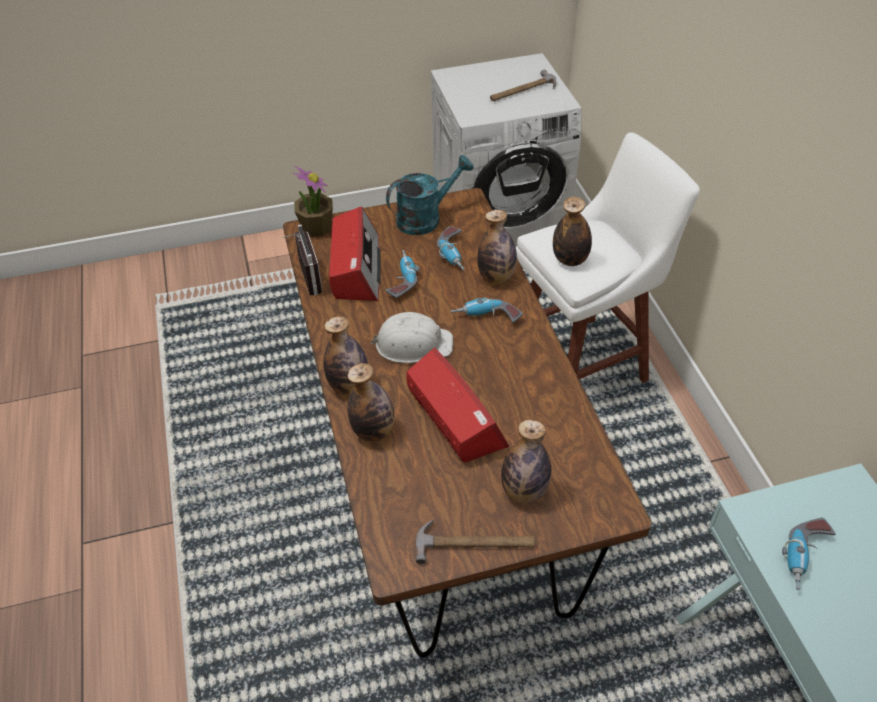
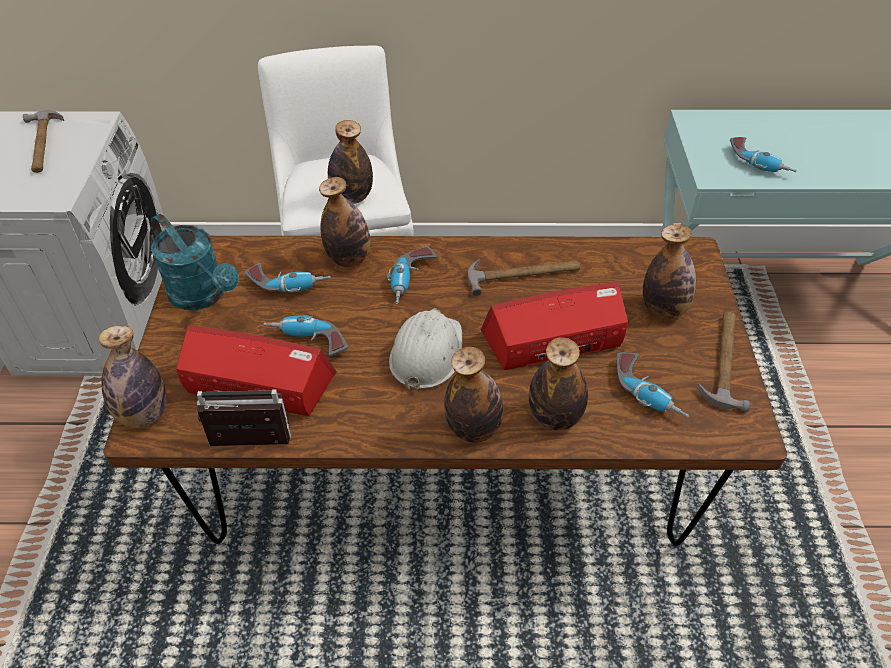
camera: 75 degrees left, 0 degrees up
potted plant [293,166,333,237] -> bottle [99,326,166,428]
turquoise watering can [386,155,474,235] -> turquoise watering can turned 150 degrees clockwise [151,214,239,310]
none -> hammer [468,259,580,296]
none -> power drill [617,353,689,418]

